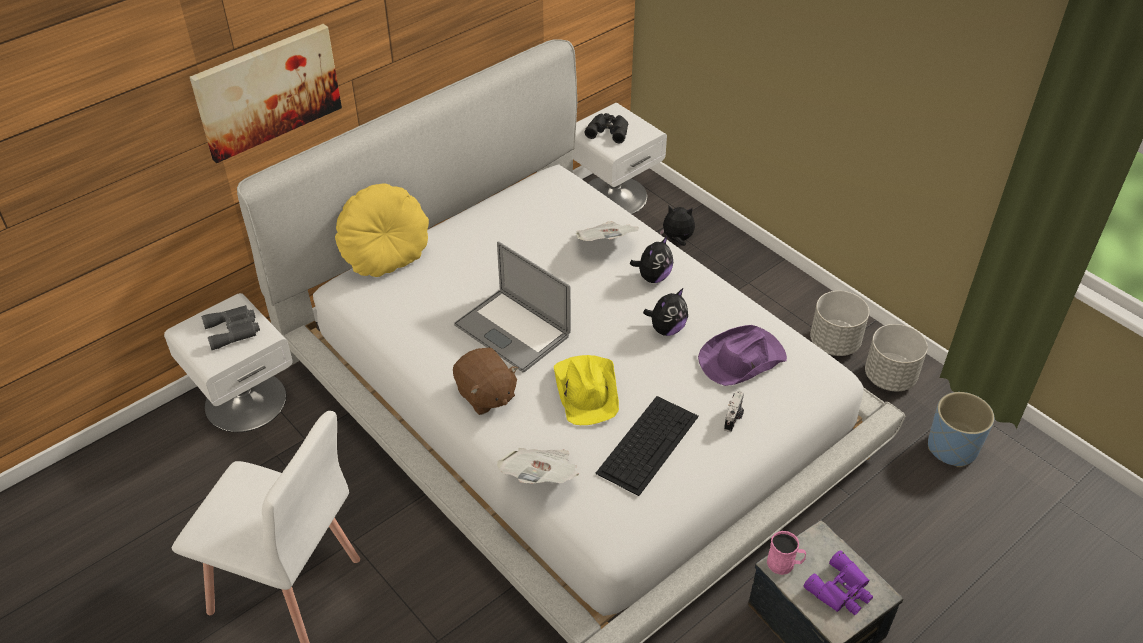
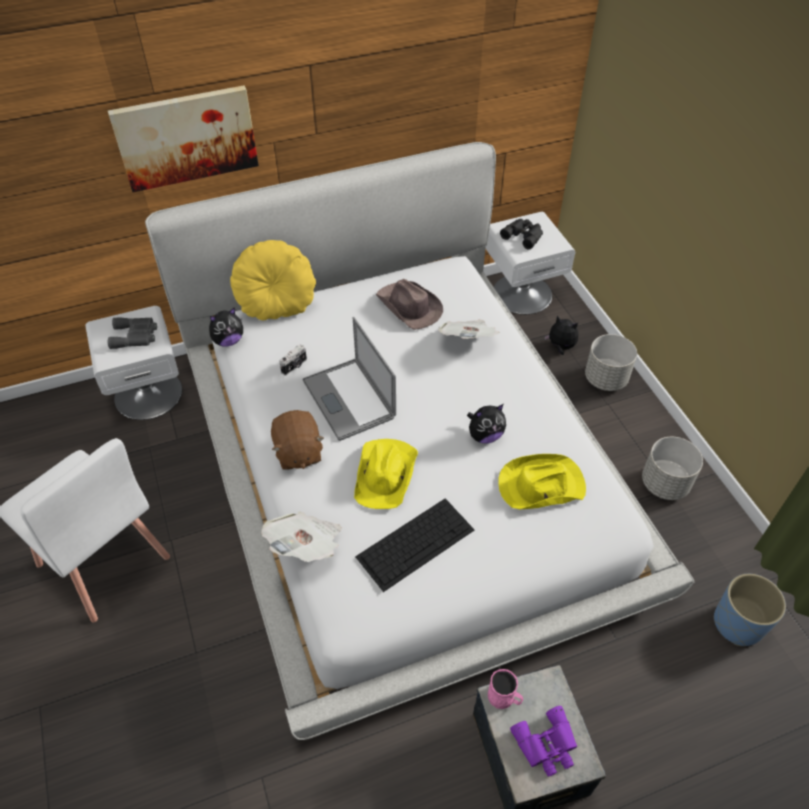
camera: 20 degrees right, 5 degrees up
plush toy [630,235,673,283] -> plush toy moved to [209,308,243,347]
purple hat [698,325,787,386] -> yellow hat [498,454,586,509]
camera [724,390,744,432] -> camera moved to [279,345,307,375]
grey planter [865,324,928,391] -> grey planter moved to [585,334,637,391]
none -> brown hat [376,279,443,330]

